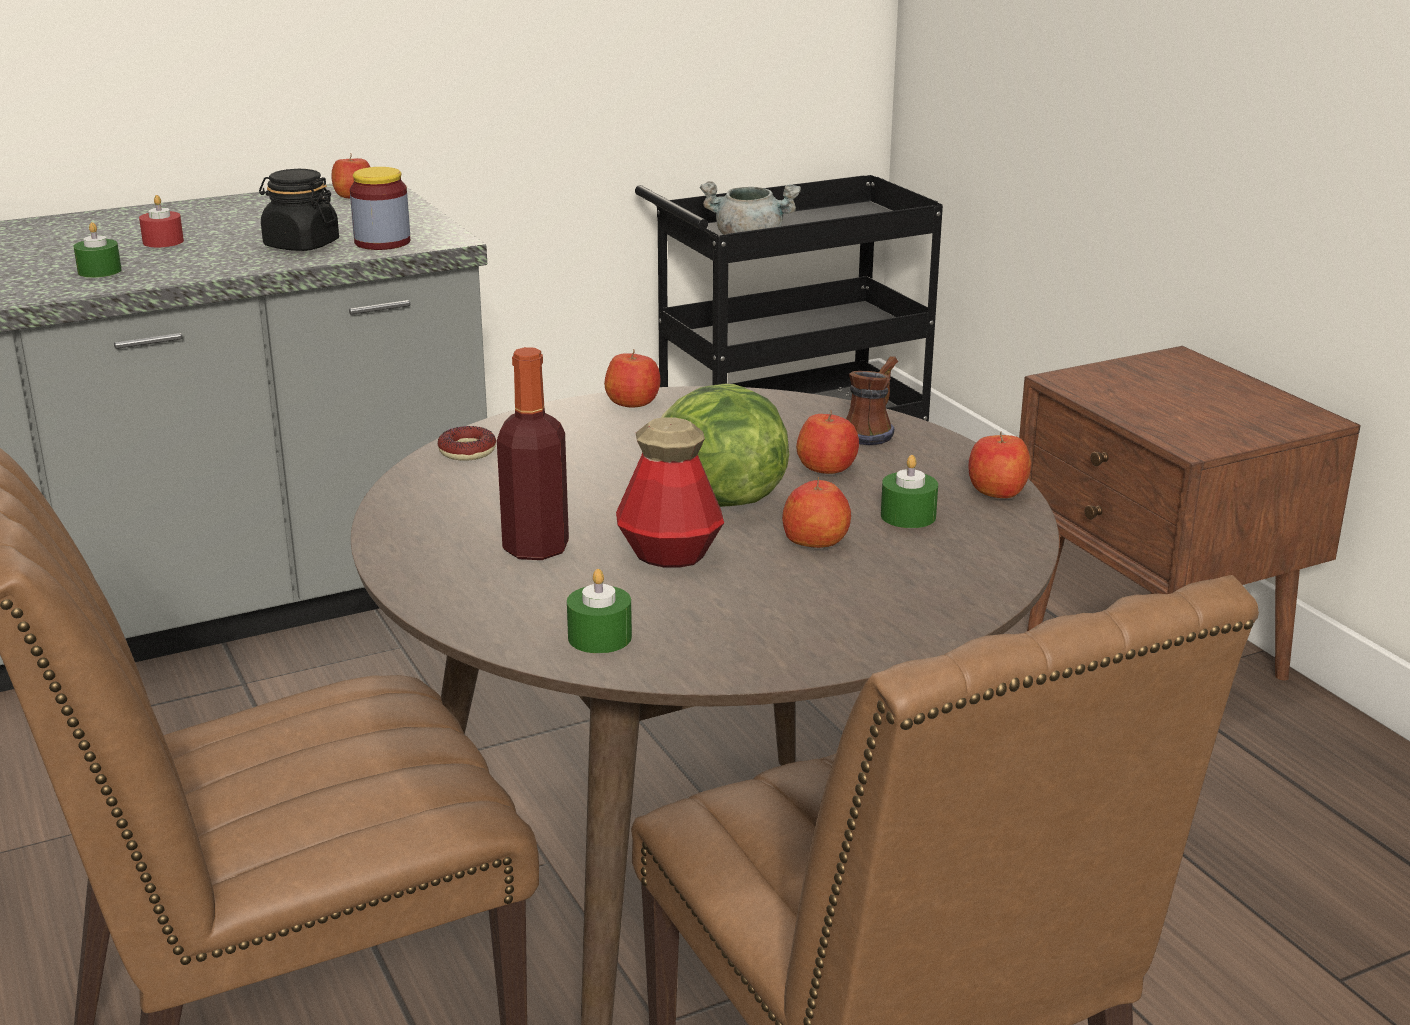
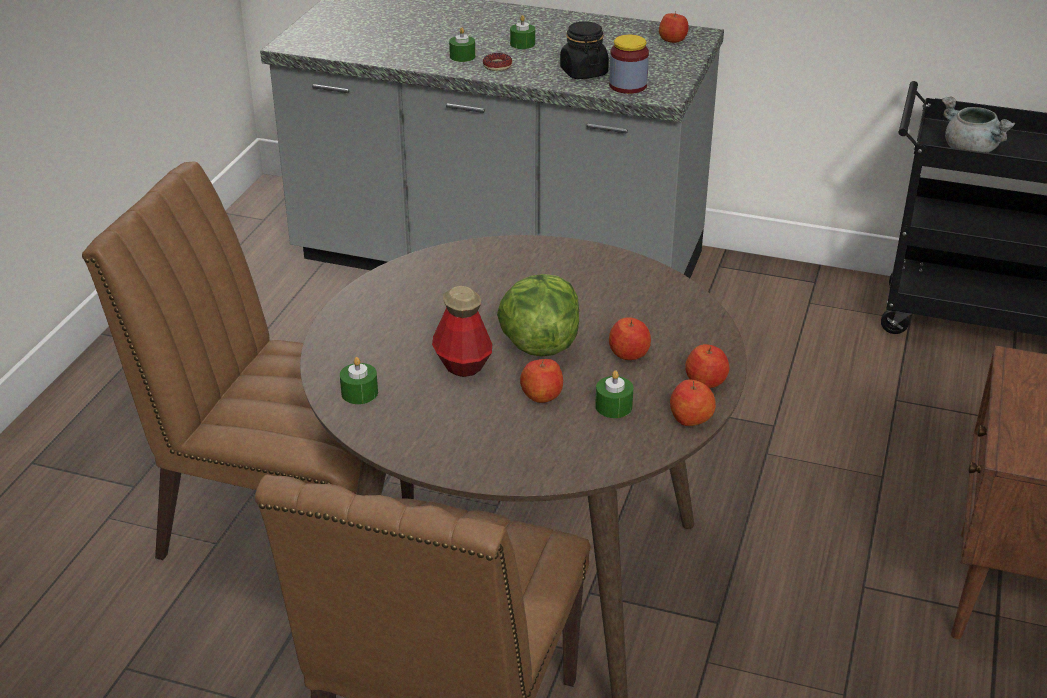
camera: 45 degrees right, 10 degrees up
red candle [139,195,184,247] -> green candle [510,15,535,49]
donut [438,426,496,461] -> donut moved to [483,53,512,71]
bottle [497,347,569,560] -> none
apple [604,349,661,407] -> apple moved to [685,344,729,388]
mug [846,357,898,445] -> none

